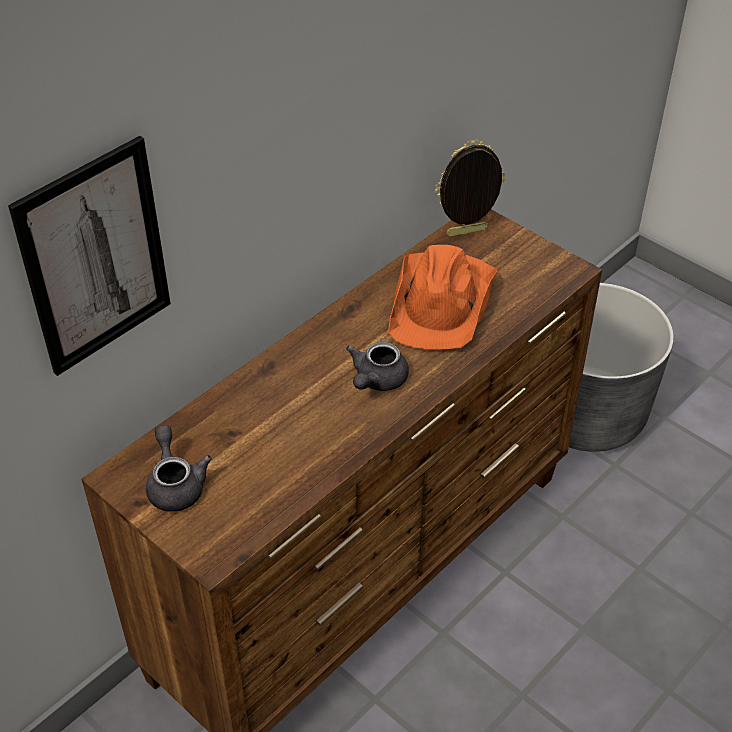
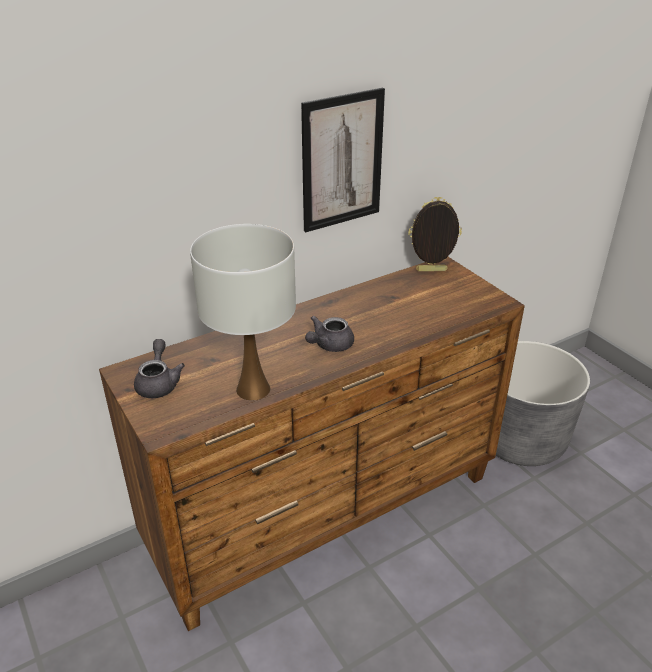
camera: 15 degrees right, 10 degrees down
picture [8,136,171,376] -> picture moved to [301,88,385,232]
orange hat [388,245,498,349] -> none
none -> white table lamp [190,224,296,401]

